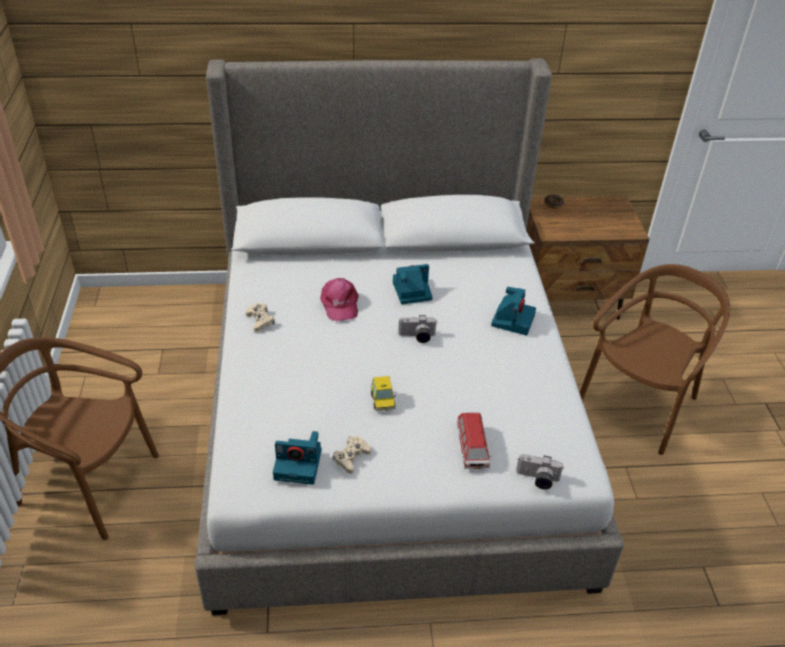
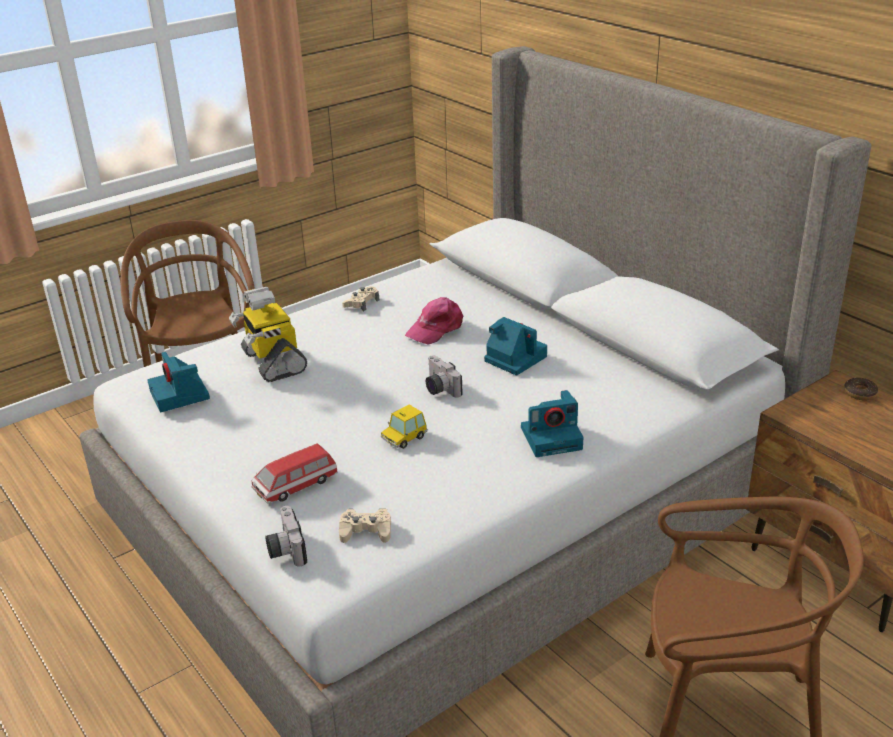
camera: 60 degrees right, 10 degrees down
beige game controller [333,436,371,474] -> beige game controller moved to [339,509,391,543]
toy car [371,376,396,411] -> toy car moved to [381,405,428,449]
none -> toy robot [229,287,307,382]

